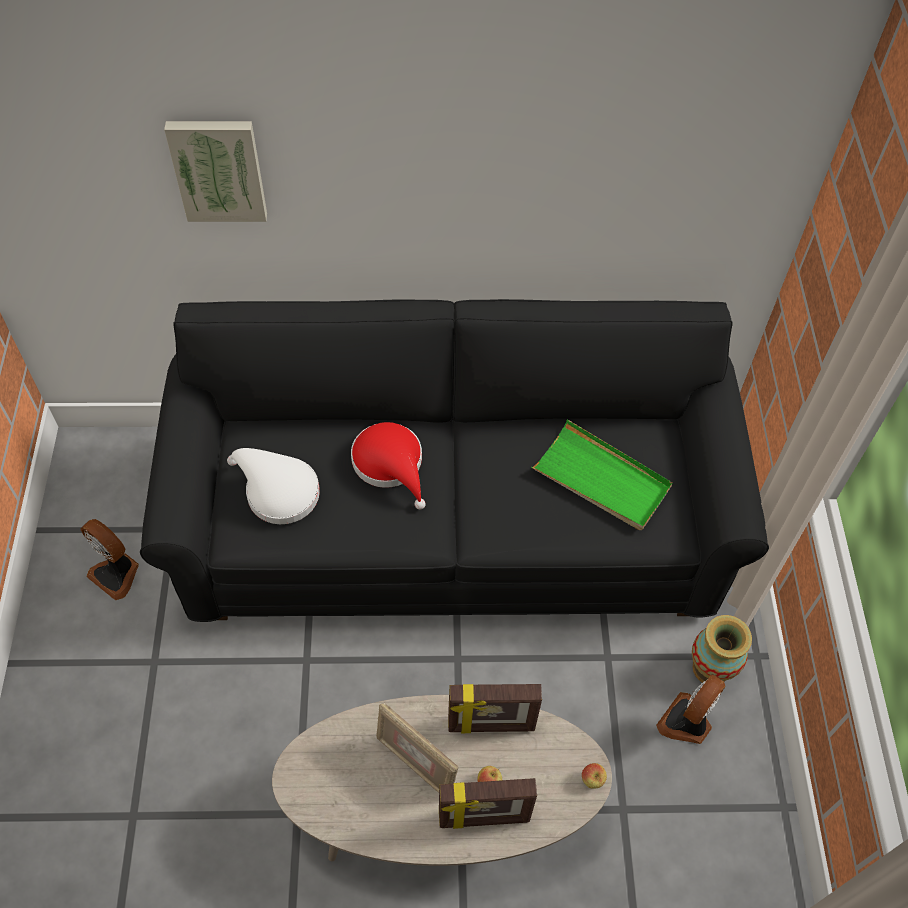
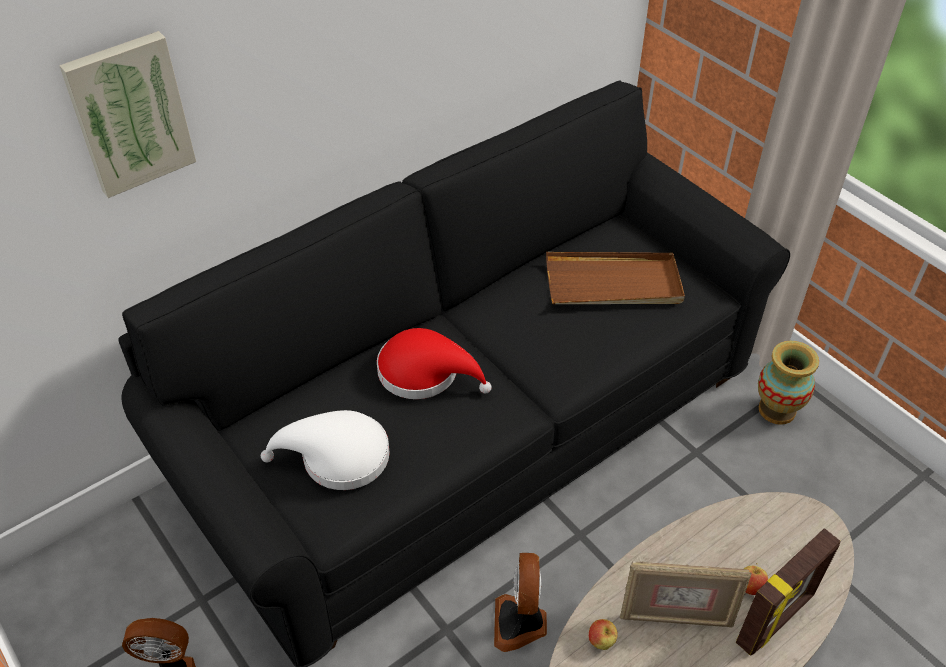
camera: 35 degrees left, 10 degrees down
picture frame [448,684,542,733] -> none
green tray [531,419,672,530] -> brown tray [546,252,685,304]
apple [582,763,607,789] -> apple moved to [589,619,618,650]
fan [656,674,725,744] -> fan moved to [494,553,547,652]

